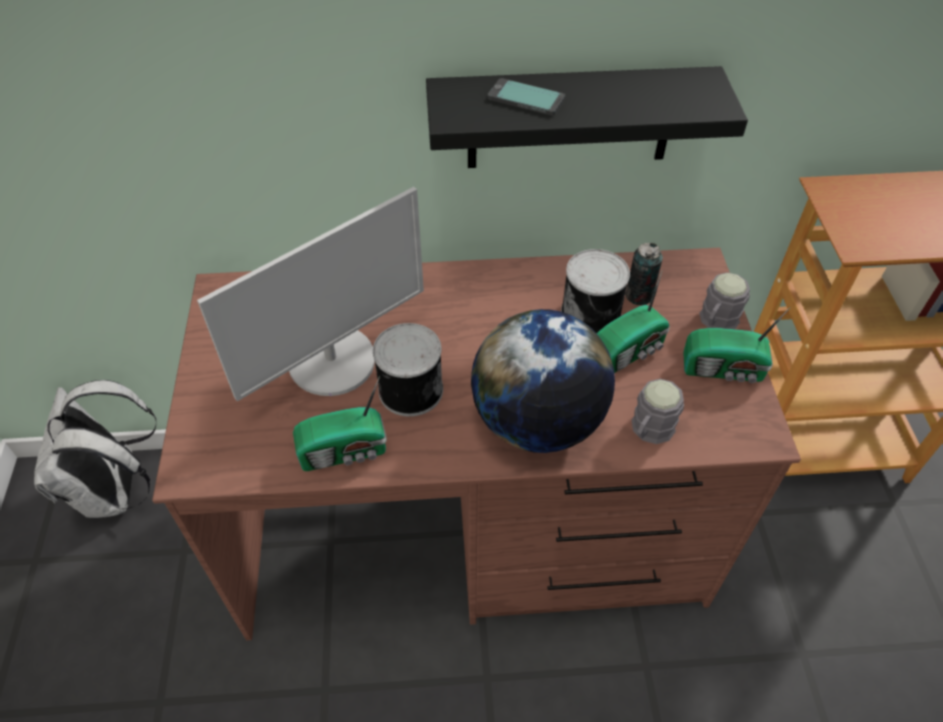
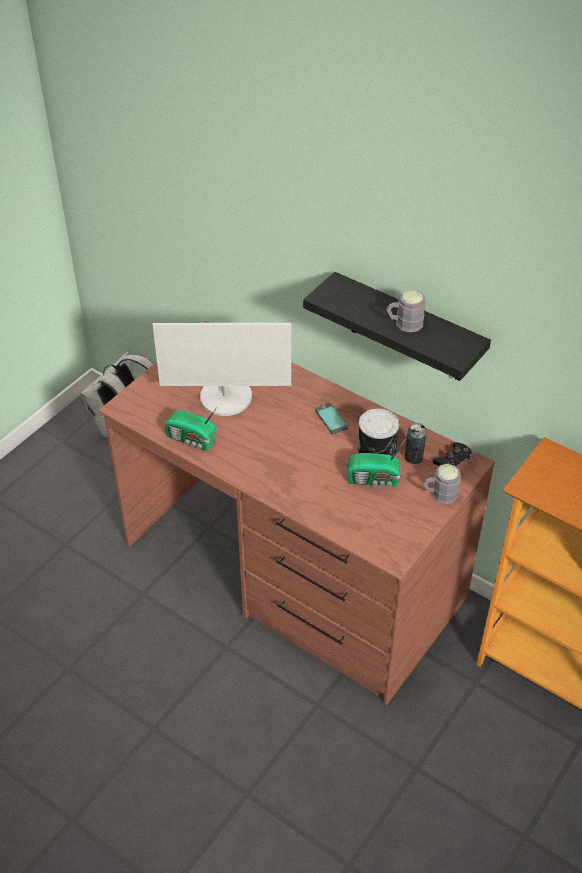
camera: 40 degrees right, 5 degrees down
can [373,323,443,416] -> none
globe [471,309,615,453] -> none
phone [488,78,565,116] -> phone moved to [315,403,348,434]
grey mug [632,379,684,444] -> grey mug moved to [386,289,426,333]
radio [683,308,790,383] -> none
none -> black game controller [433,442,473,467]

